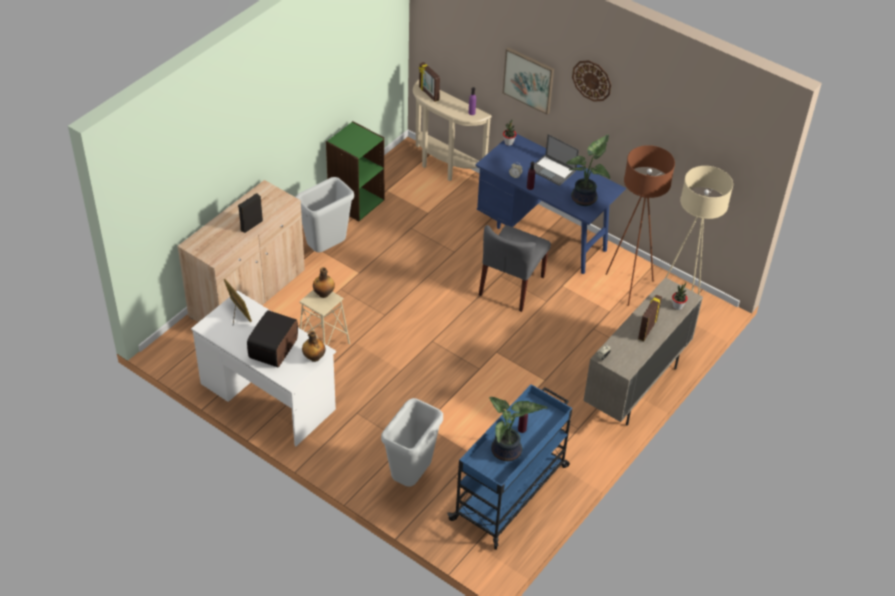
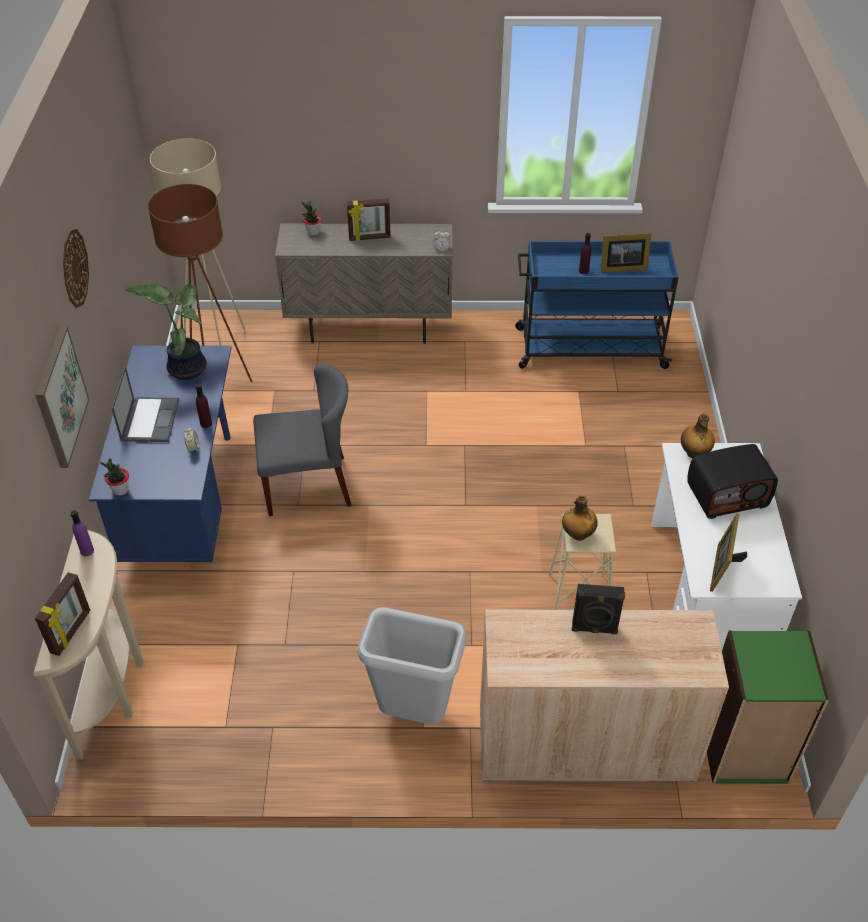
camera: 125 degrees left, 0 degrees up
green bookcase [326,121,384,221] -> green bookcase moved to [707,631,829,784]
grey trash can [381,398,443,487] -> none
potted plant [489,397,548,461] -> picture frame [601,232,651,273]

